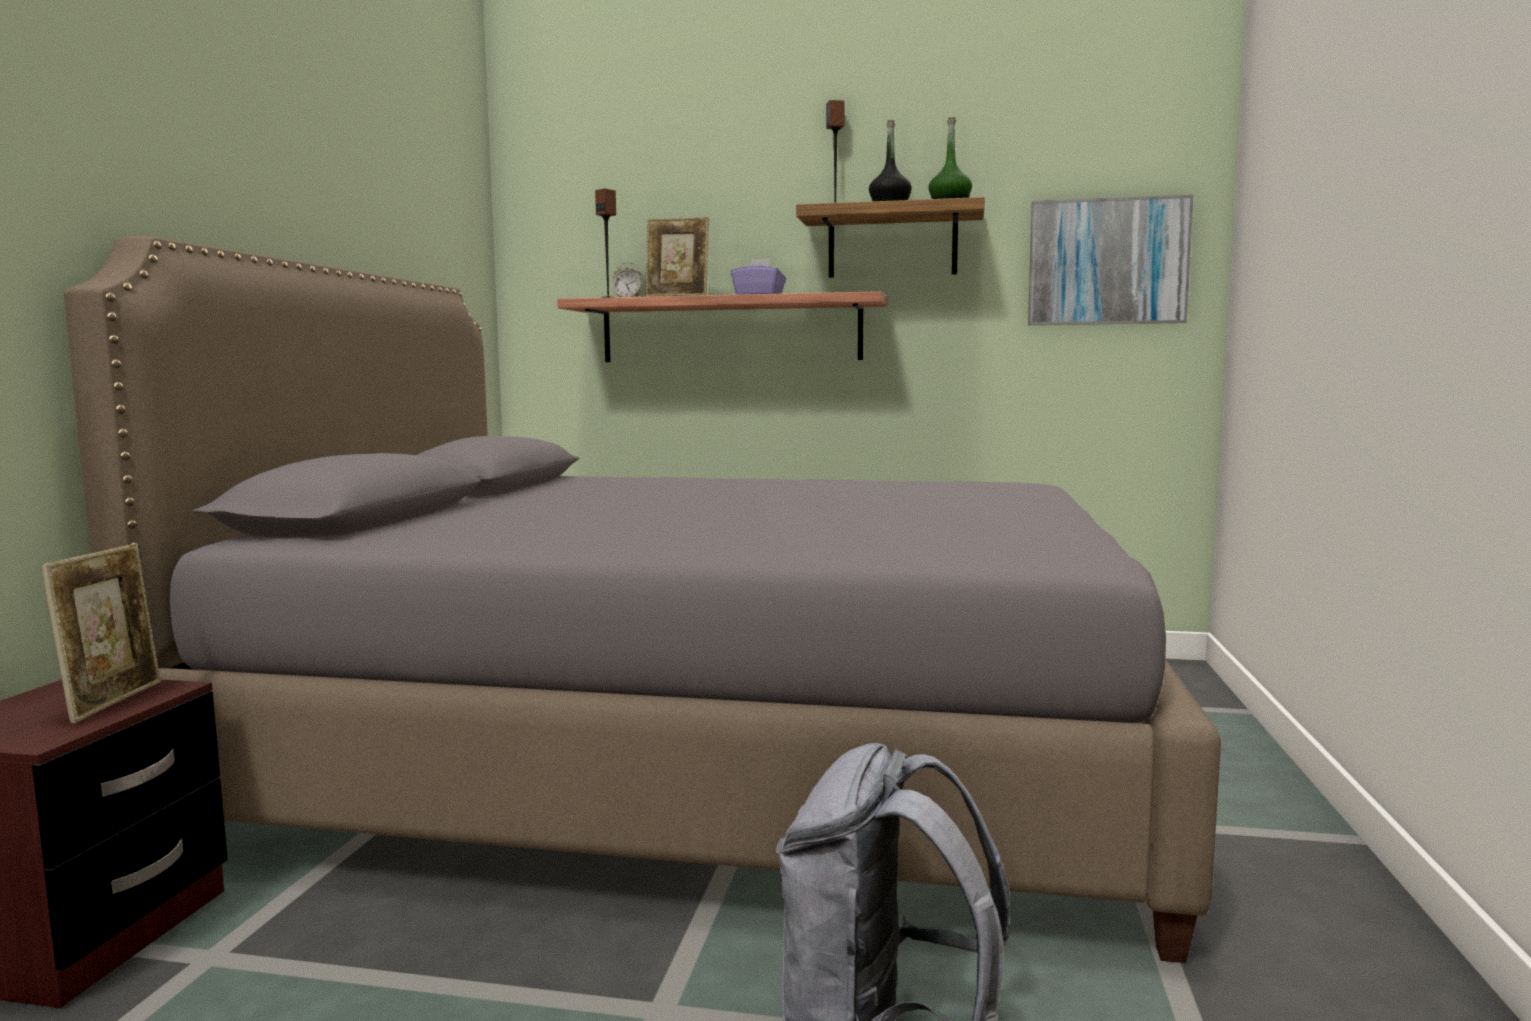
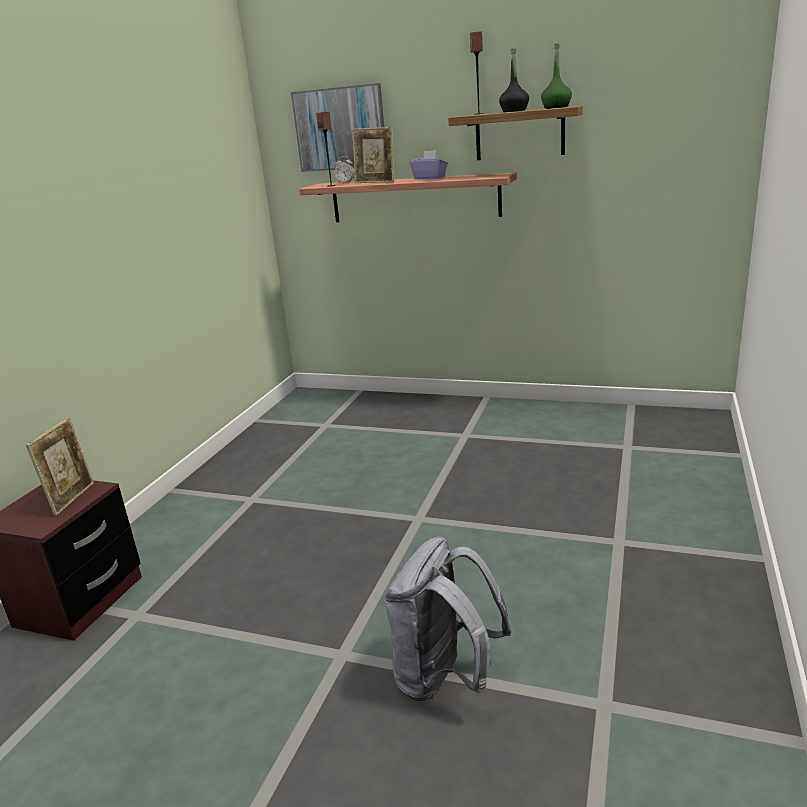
camera: 10 degrees right, 15 degrees up
grey bed [64,236,1221,963] -> none
picture [1028,195,1193,325] -> picture moved to [291,83,384,172]

